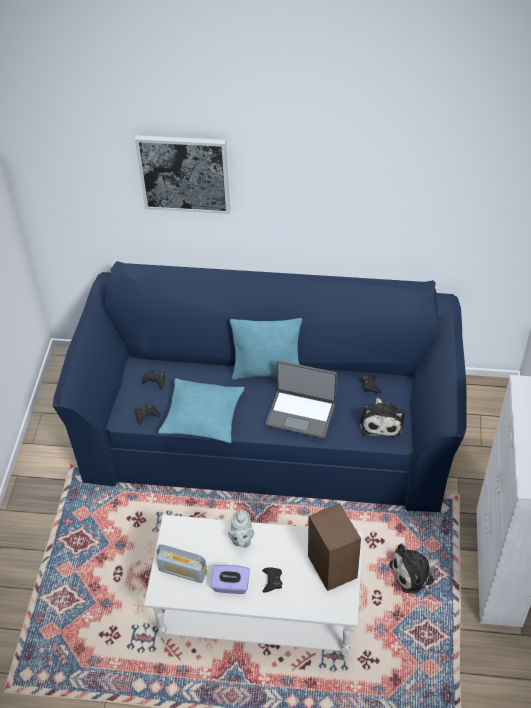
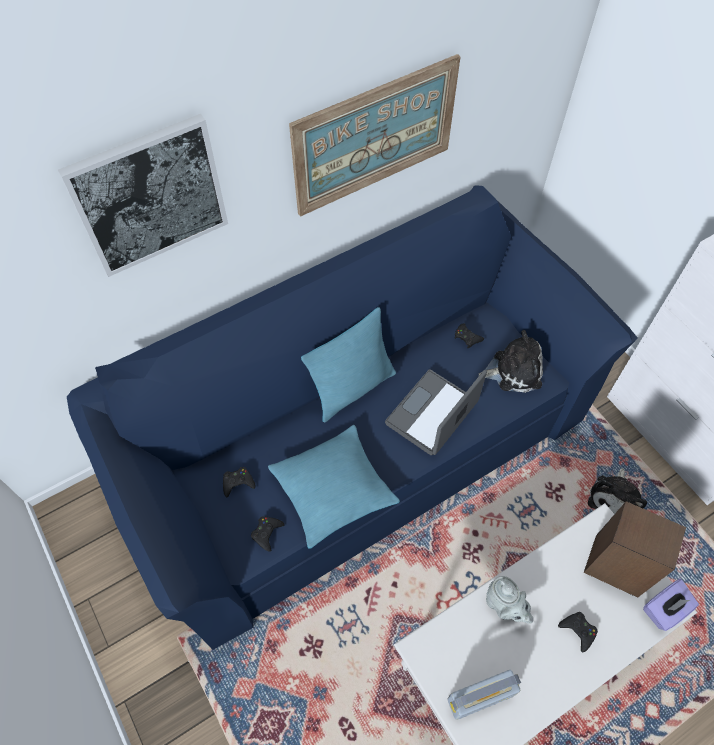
camera: 40 degrees left, 10 degrees up
purple tissue box [211,565,250,594] -> purple tissue box moved to [643,579,699,631]
laptop [265,360,337,439] -> laptop turned 150 degrees clockwise [385,369,487,455]
plush toy [360,398,405,438] -> plush toy turned 60 degrees counterclockwise [479,330,543,393]
none -> picture [289,54,460,217]

